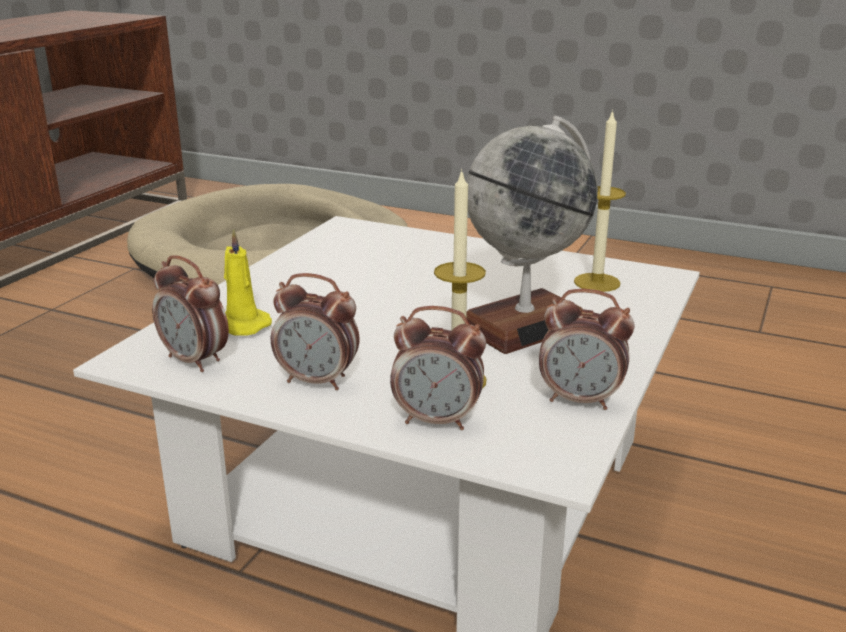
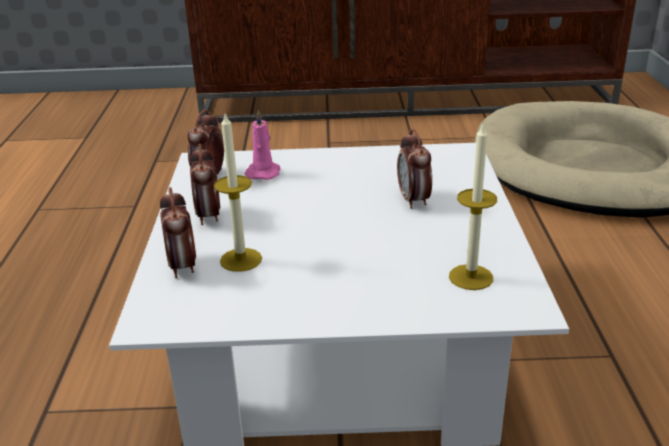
camera: 65 degrees right, 5 degrees up
yellow candle [224,229,272,336] -> pink candle [245,109,280,180]
globe [466,116,598,354] -> none
alarm clock [539,289,635,410] -> alarm clock moved to [397,129,432,209]

